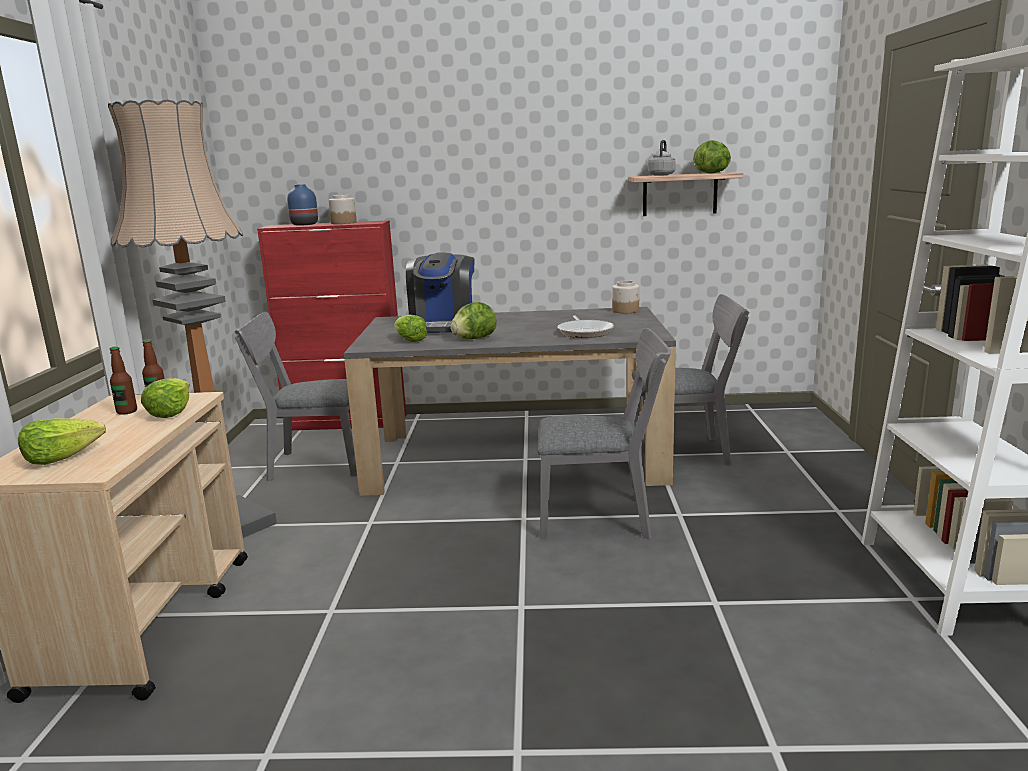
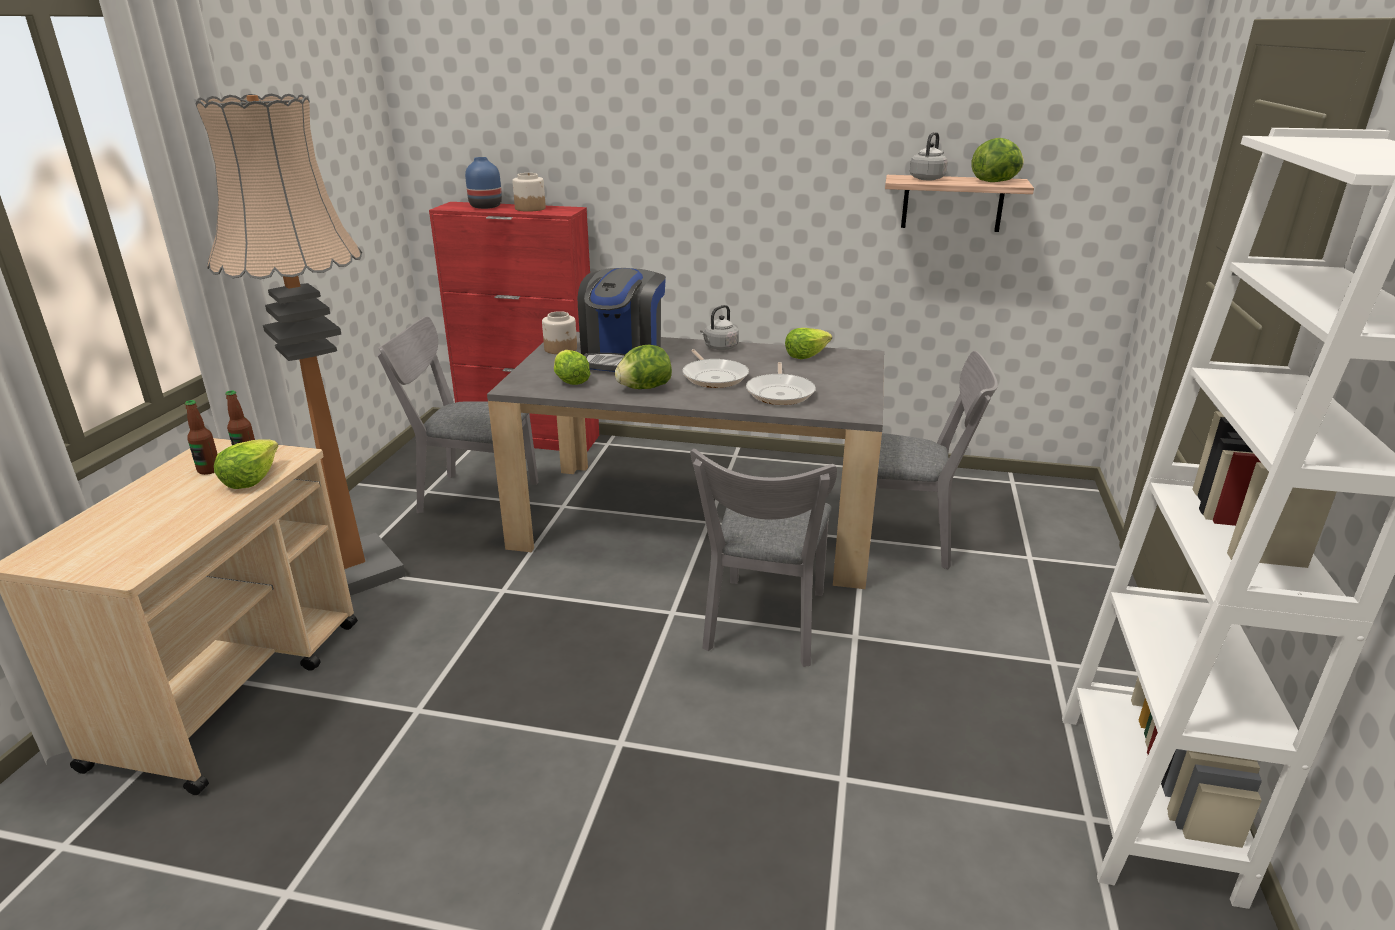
camera: 10 degrees right, 10 degrees up
lettuce [18,418,106,465] -> lettuce moved to [785,328,832,359]
grey chair [537,328,671,539] -> grey chair turned 90 degrees clockwise [690,449,837,667]
jar [612,281,639,313] -> jar moved to [542,311,577,354]
none -> frying pan [682,349,749,388]
none -> grey kettle [700,305,739,350]

